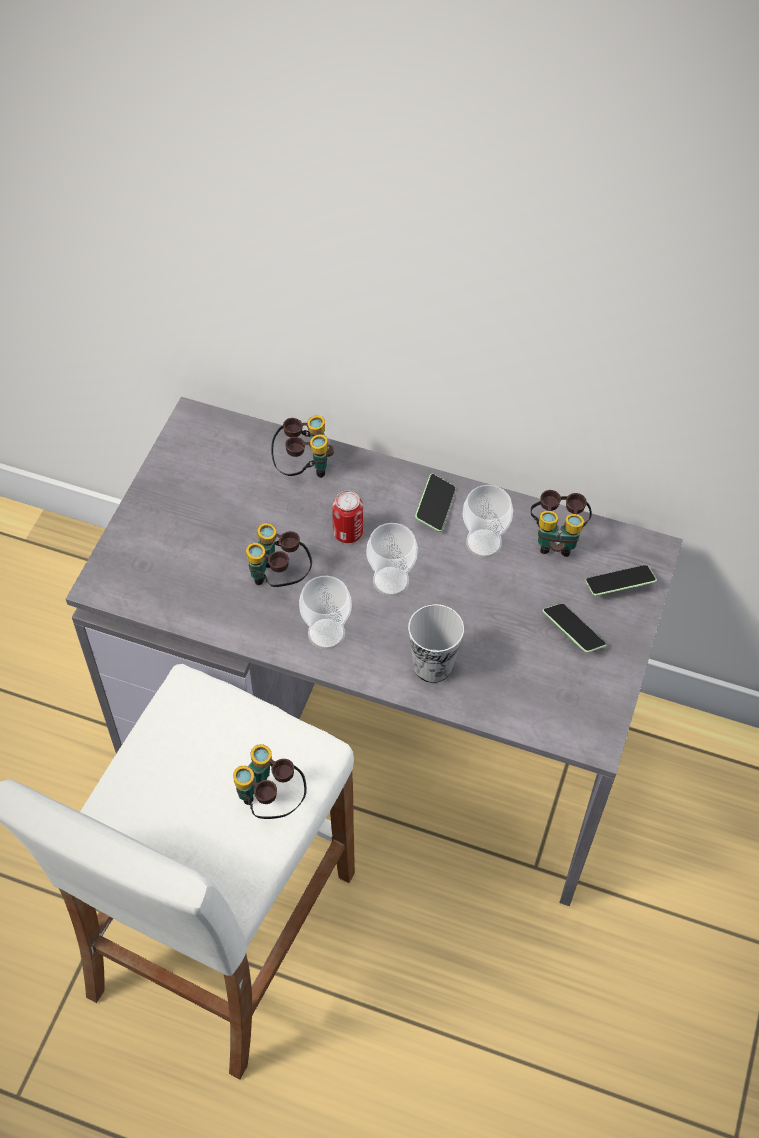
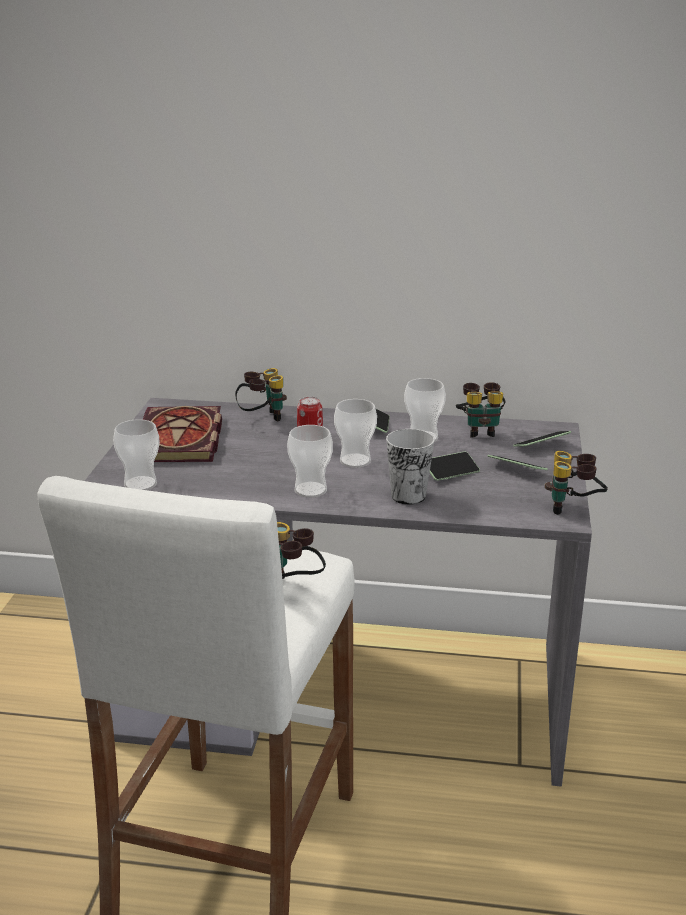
camera: 10 degrees left, 30 degrees down
binoculars [246,523,312,587] -> binoculars moved to [545,451,608,515]
none -> cup [113,419,160,490]
none -> book [143,406,222,462]
none -> phone [430,452,480,481]

